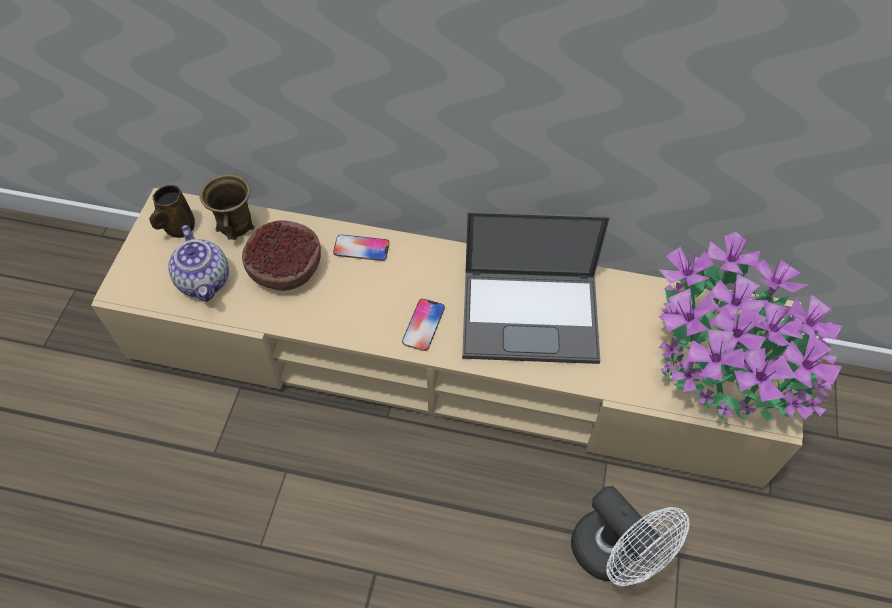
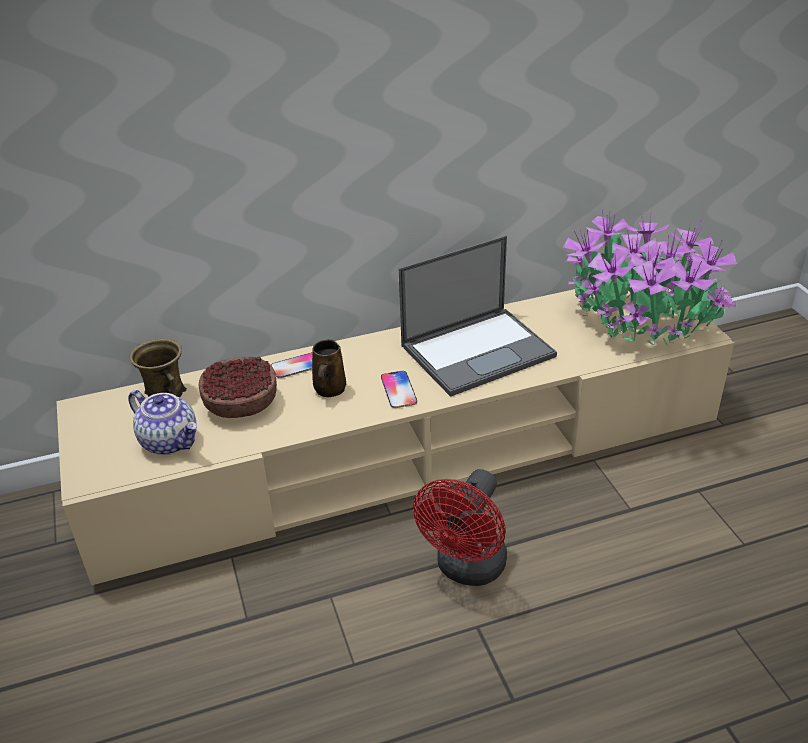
camera: 30 degrees left, 20 degrees down
brown mug [149,185,195,238] -> brown mug moved to [312,339,346,397]
white fan [571,486,690,586] -> none
none -> red fan [413,469,507,586]

